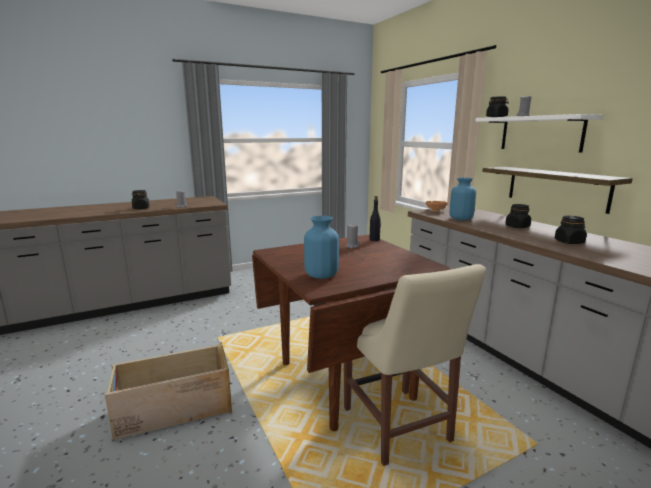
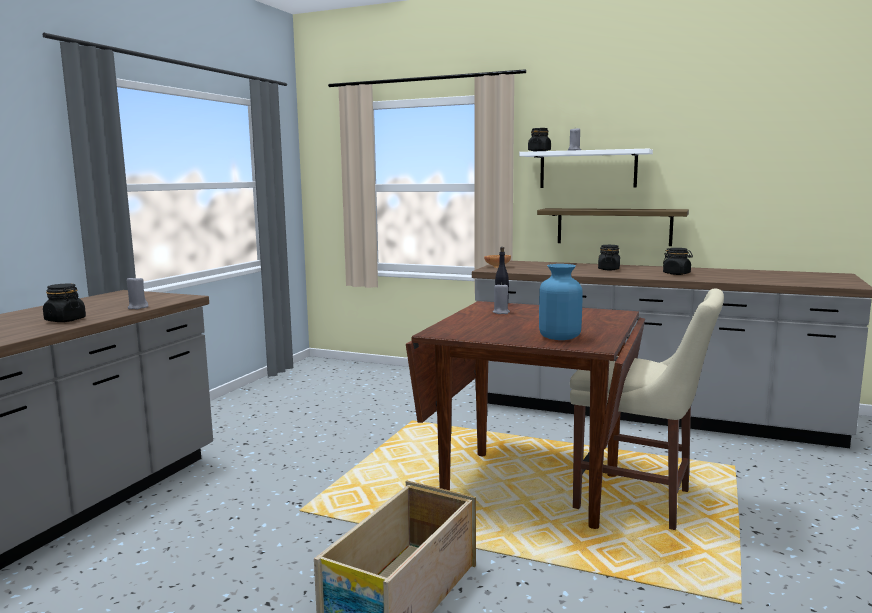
camera: 40 degrees left, 5 degrees down
blue vase [449,178,476,220] -> none

